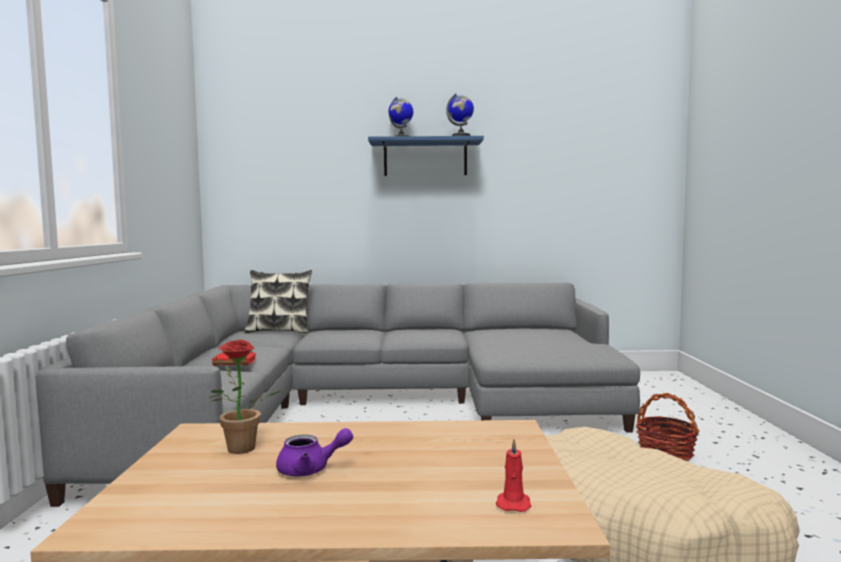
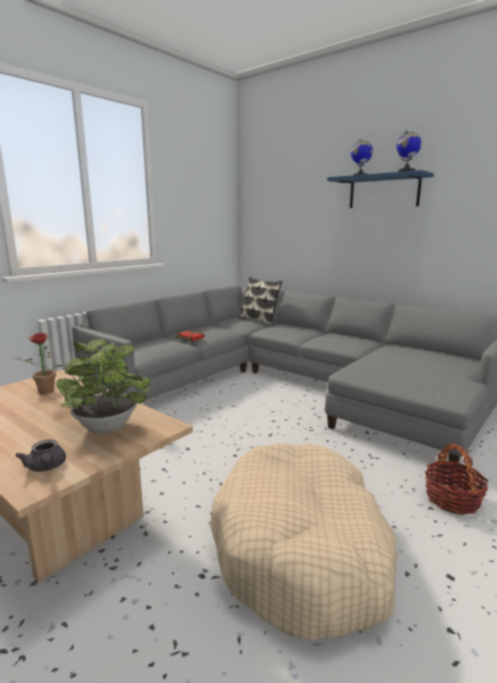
camera: 40 degrees right, 10 degrees up
purple teapot [276,428,353,476] -> none
red candle [496,439,531,512] -> grey teapot [16,440,66,472]
none -> potted plant [56,339,151,434]

